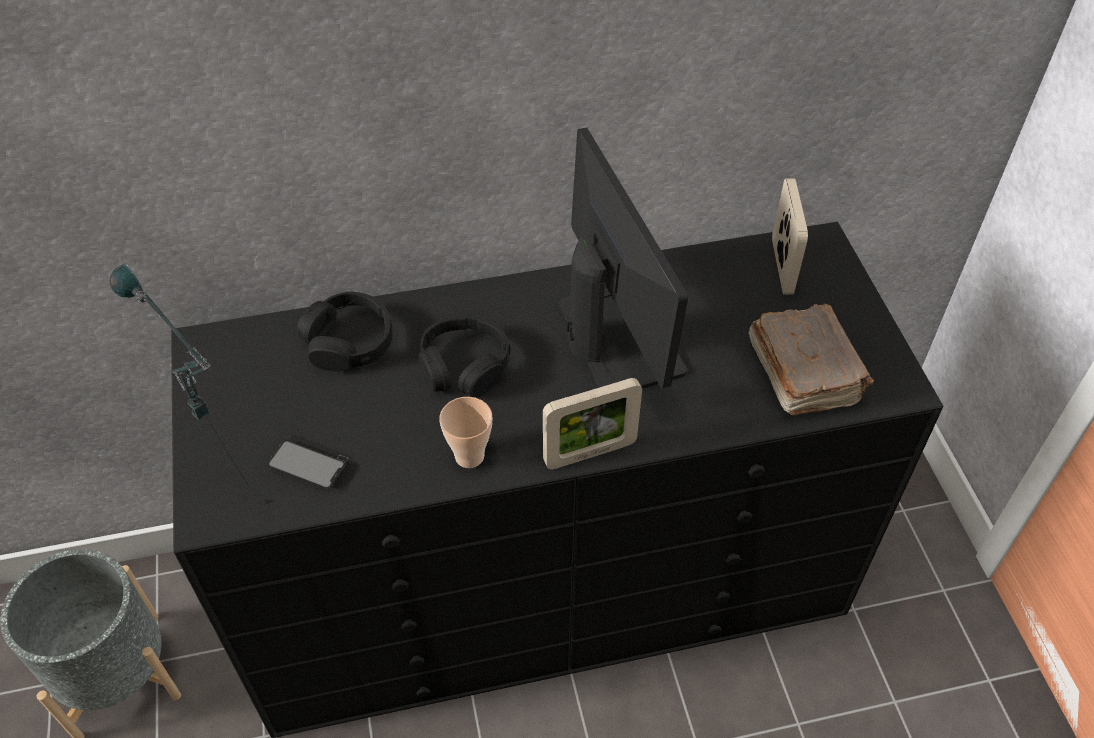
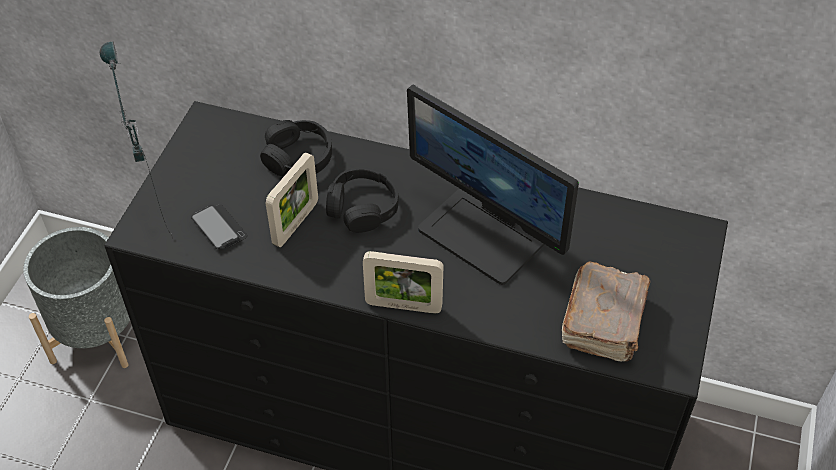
camera: 30 degrees right, 0 degrees up
cup [439,397,492,468] -> none
monitor [559,127,688,389] -> monitor turned 120 degrees clockwise [407,85,579,285]
picture frame [772,179,808,295] -> picture frame moved to [266,153,318,247]

